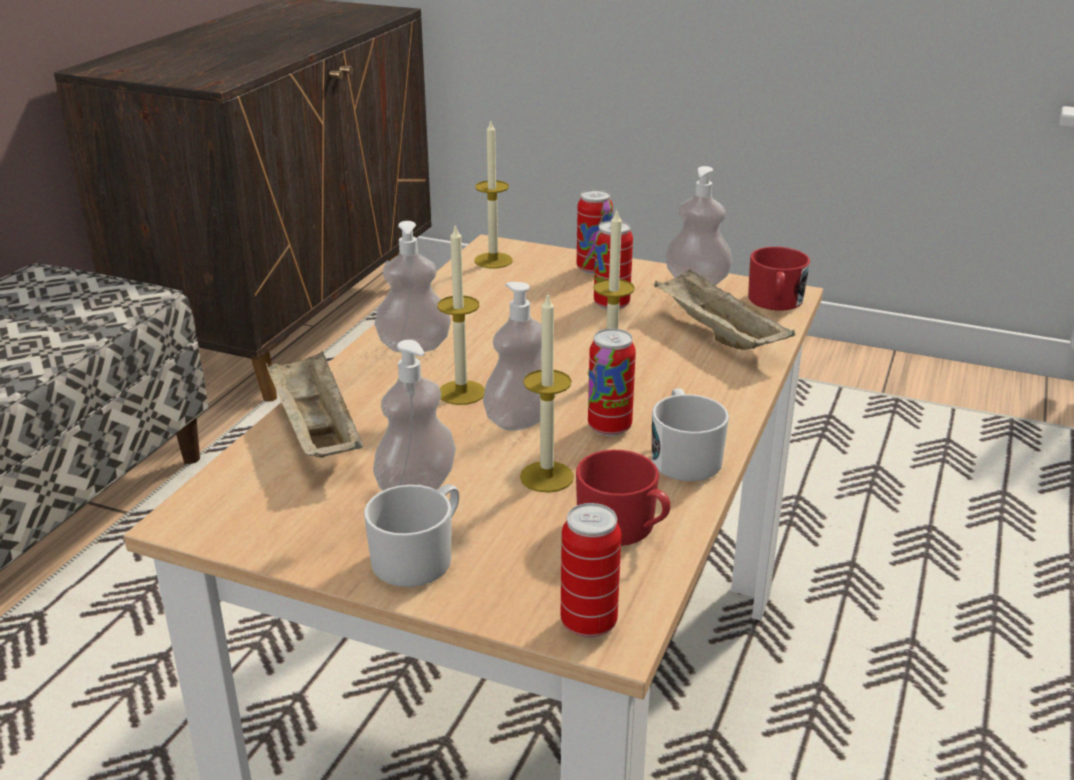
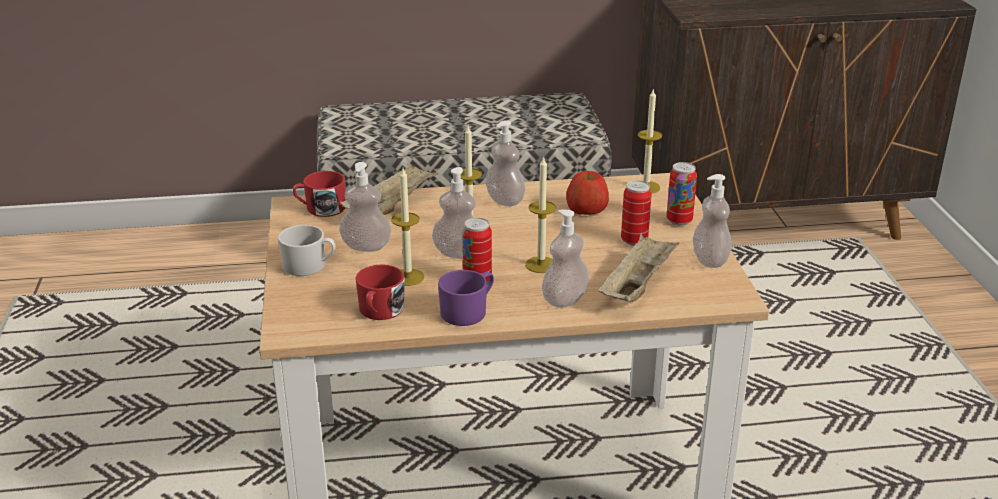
camera: 60 degrees right, 0 degrees up
can [561,503,621,638] -> none
white mug [652,388,729,481] -> purple mug [438,270,494,326]
red mug [748,247,810,311] -> red mug moved to [293,171,346,217]
none -> soap dispenser [542,210,589,308]
none -> apple [566,171,609,215]

